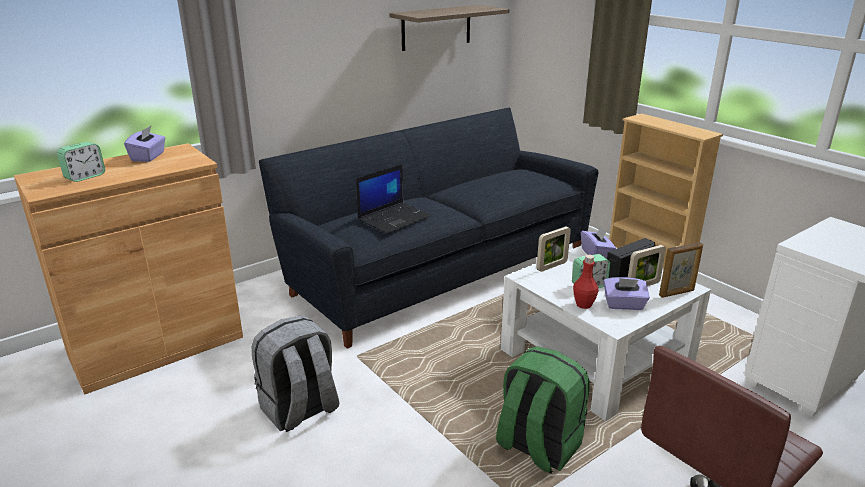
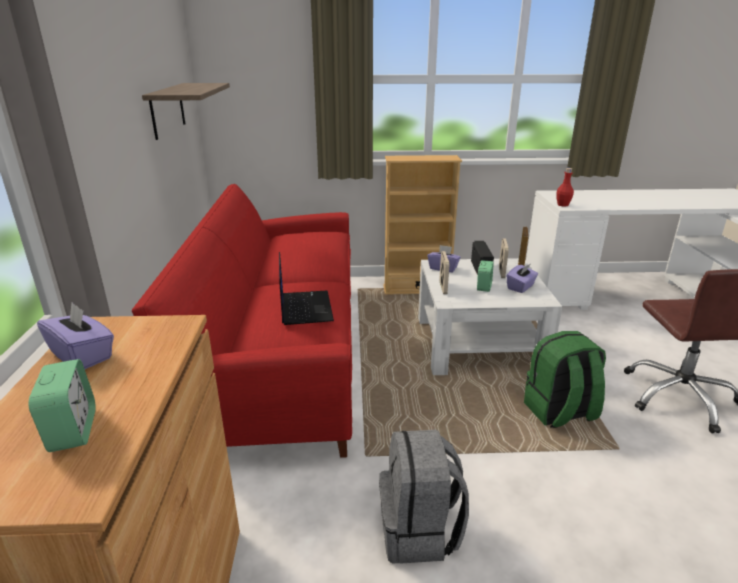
camera: 55 degrees left, 0 degrees up
black sofa [259,108,598,349] -> red sofa [132,184,352,458]
red bottle [573,255,598,309] -> red bottle moved to [556,168,574,207]

